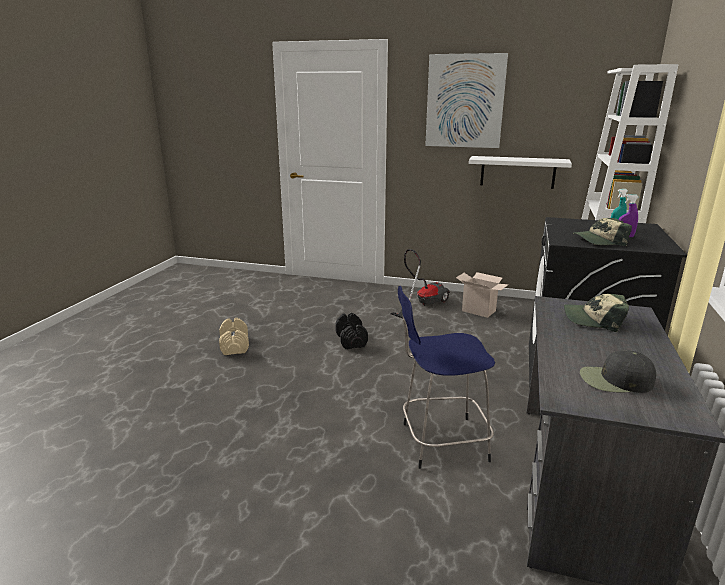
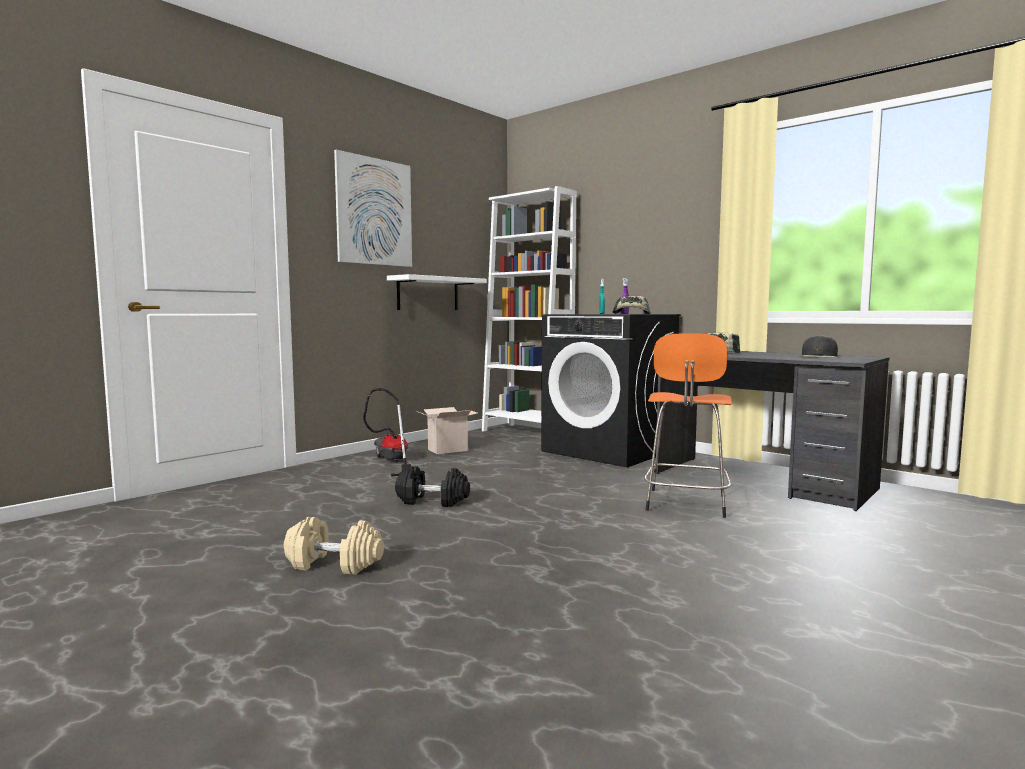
camera: 65 degrees left, 15 degrees down
blue stool [398,286,495,469] -> orange stool [644,333,732,518]

